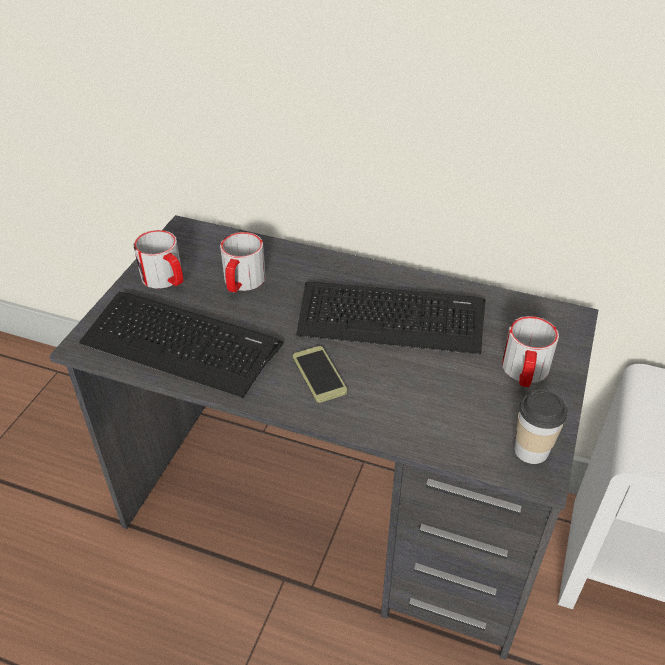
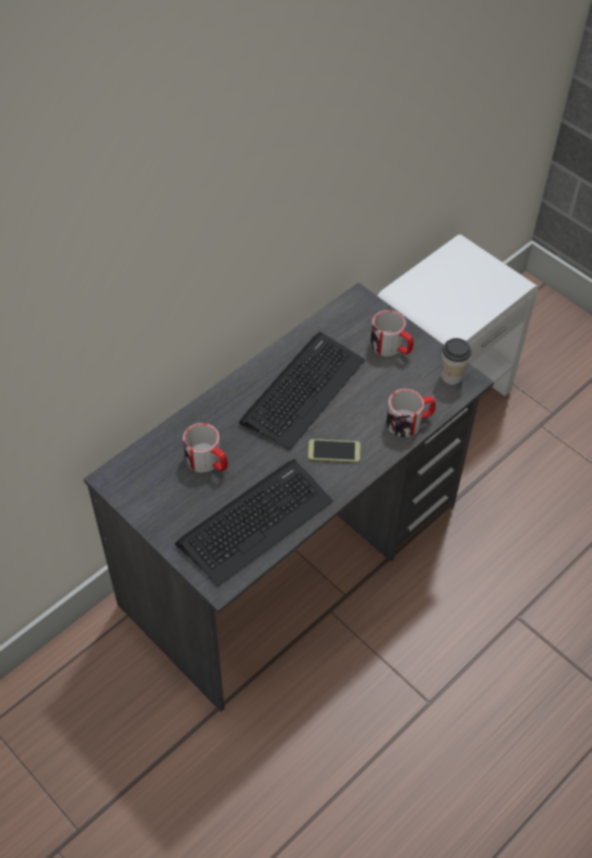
camera: 65 degrees left, 10 degrees up
mug [133,230,183,289] -> mug moved to [386,389,436,437]

